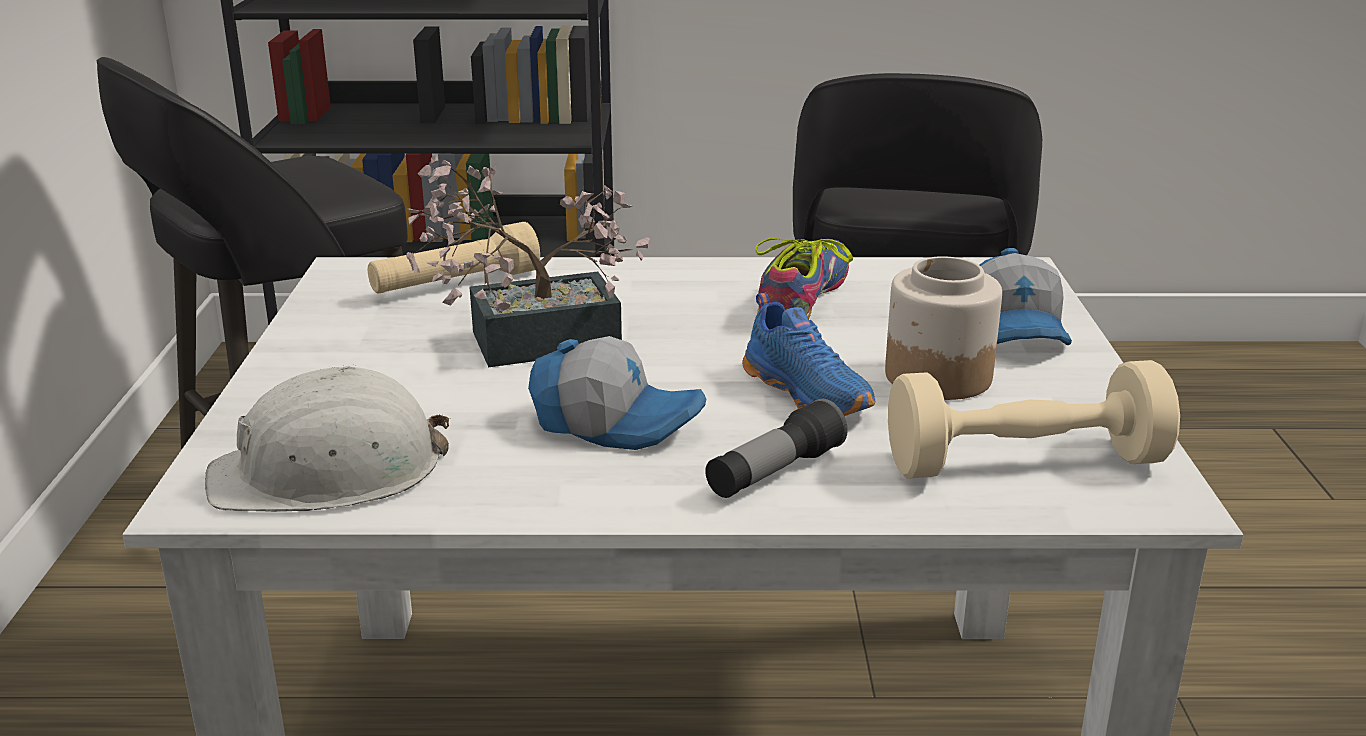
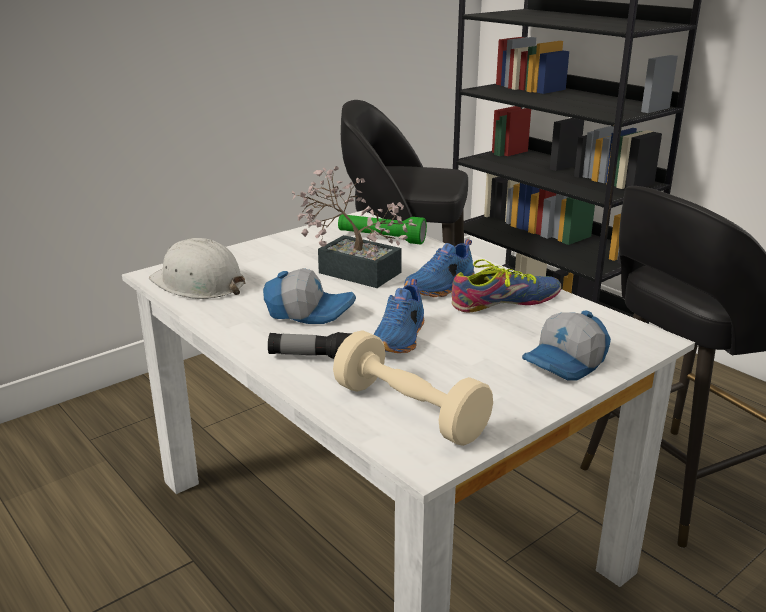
camera: 50 degrees right, 0 degrees up
beige flashlight [368,222,540,293] -> green flashlight [338,214,427,245]
cap [528,336,706,450] -> cap turned 60 degrees counterclockwise [263,268,356,324]
jar [885,256,1002,400] -> none
none -> blue shoe [404,239,475,297]

